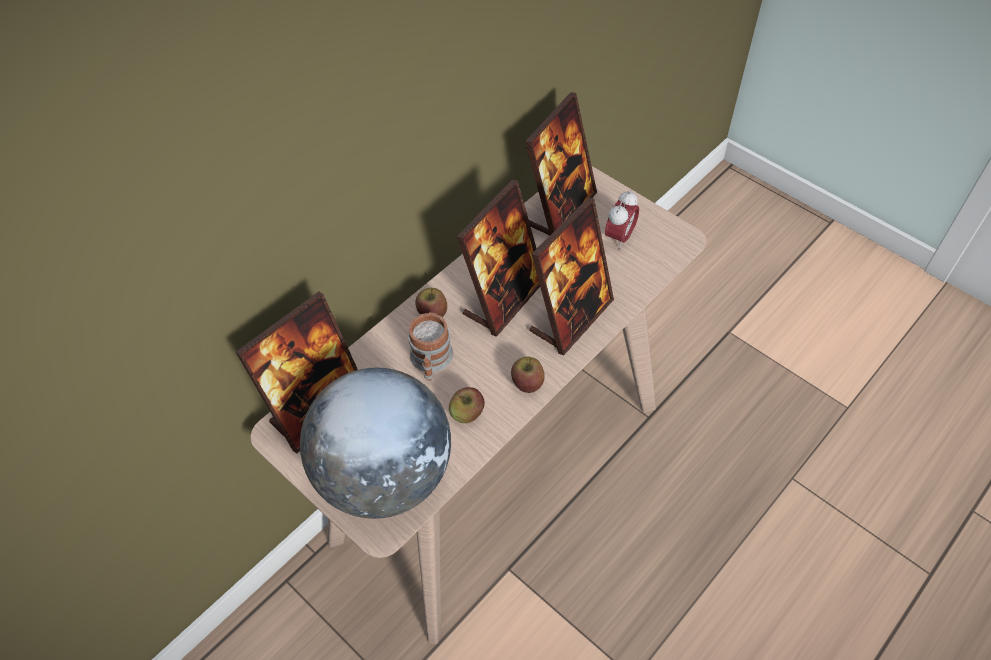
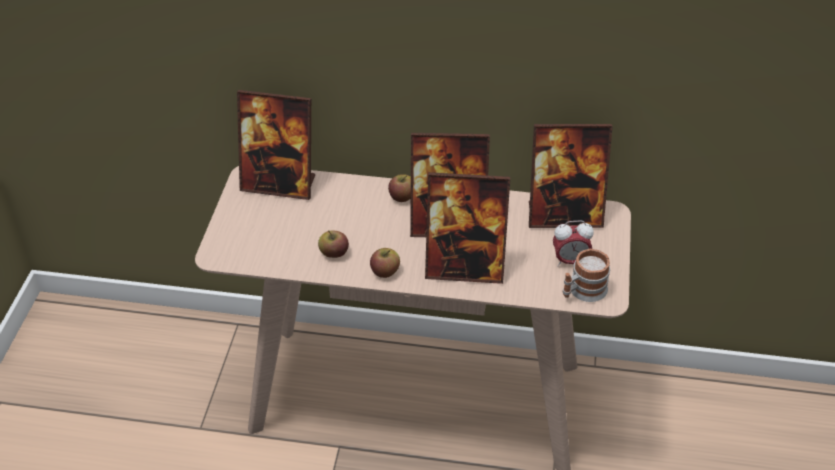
camera: 55 degrees right, 10 degrees down
globe [300,367,451,519] -> none
mug [408,313,453,381] -> mug moved to [563,249,610,302]

